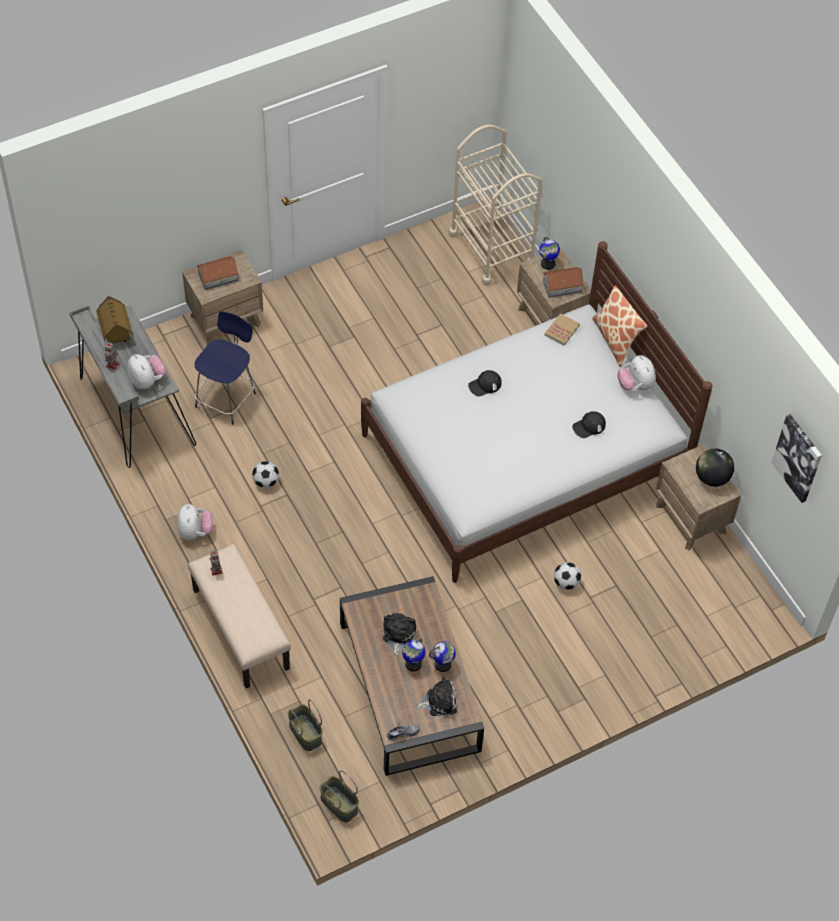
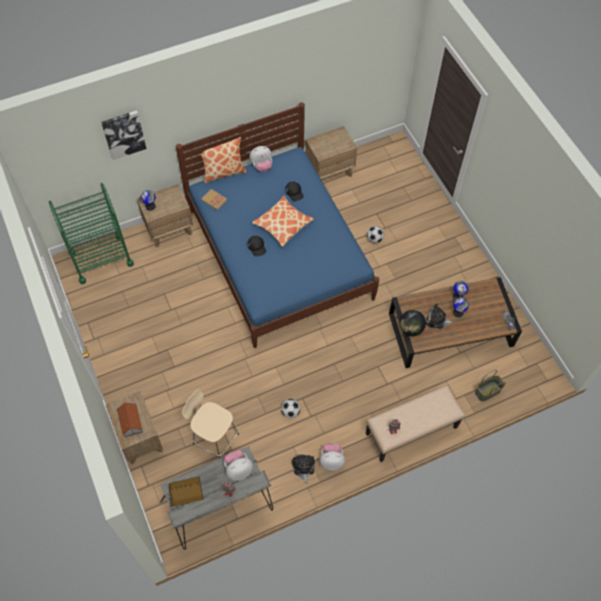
camera: 85 degrees left, 5 degrees up
blue stool [195,311,256,425] -> beige stool [182,389,239,459]
basket [319,770,359,822] -> none
white bed [361,241,713,583] -> blue bed [176,102,379,348]
plush toy [416,676,457,716] -> plush toy moved to [292,454,315,484]
beige cart [448,125,542,286] -> green cart [49,183,134,284]
toy house [543,267,584,298] -> none
globe [696,448,734,487] -> globe moved to [399,310,426,336]
picture [771,414,822,503] -> picture moved to [101,110,146,160]
none -> pillow [252,196,314,247]

